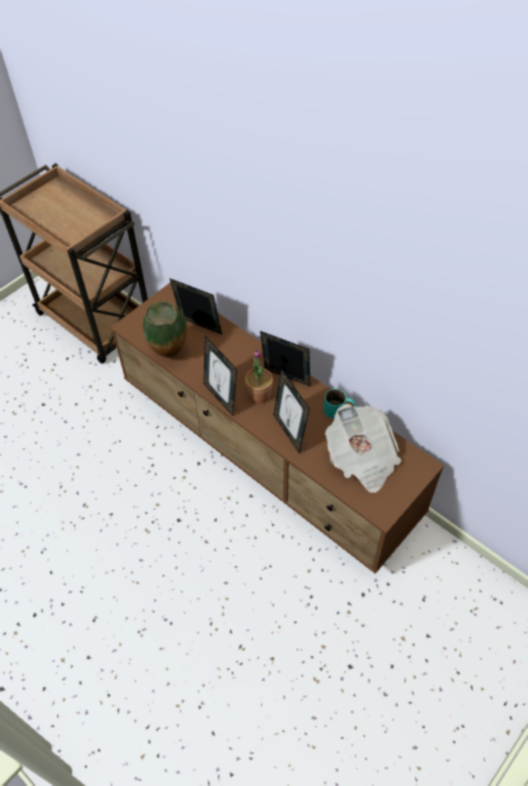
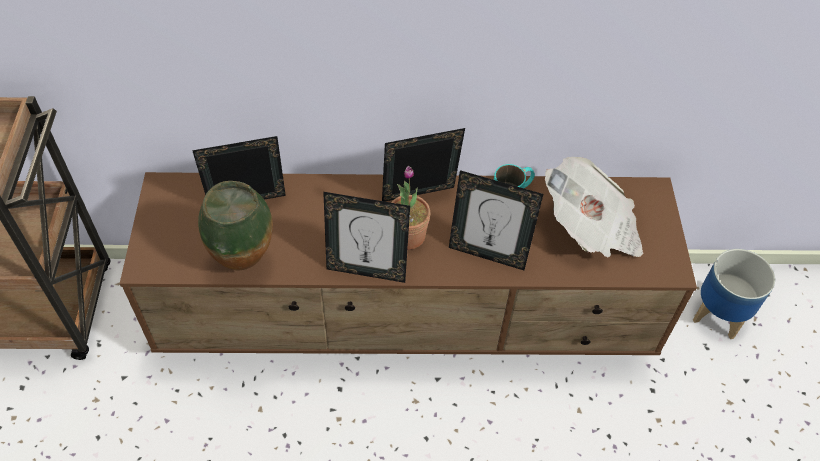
camera: 45 degrees left, 0 degrees up
none -> planter [693,249,775,339]

